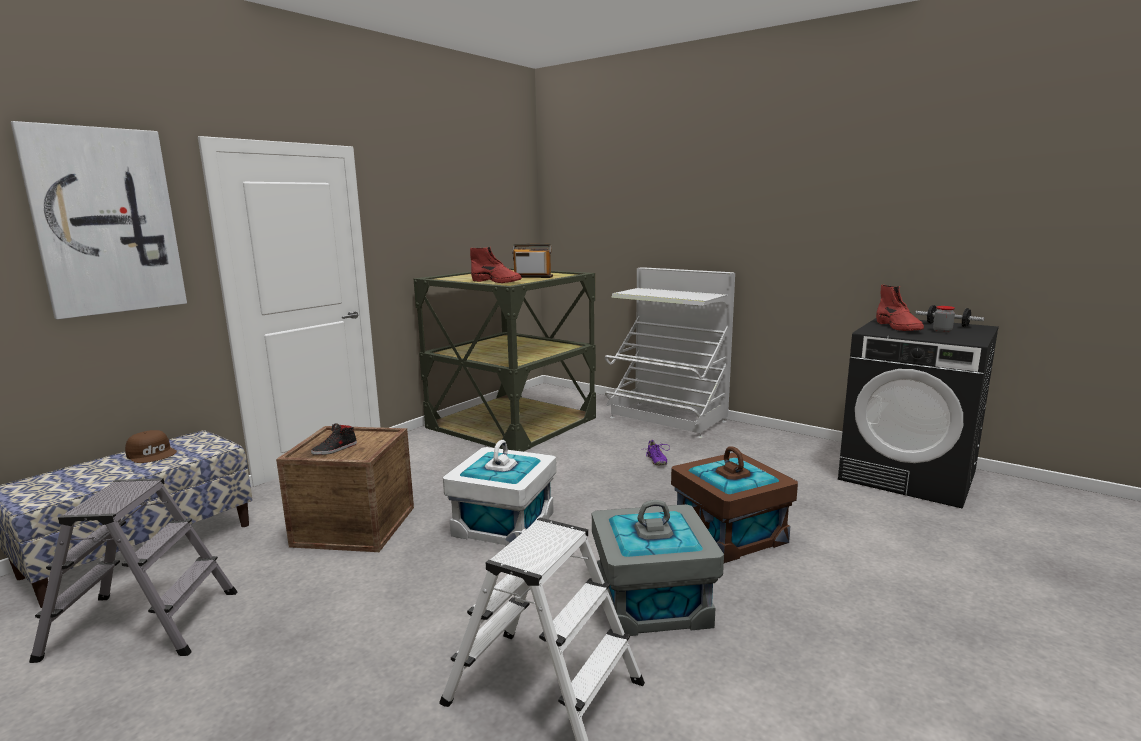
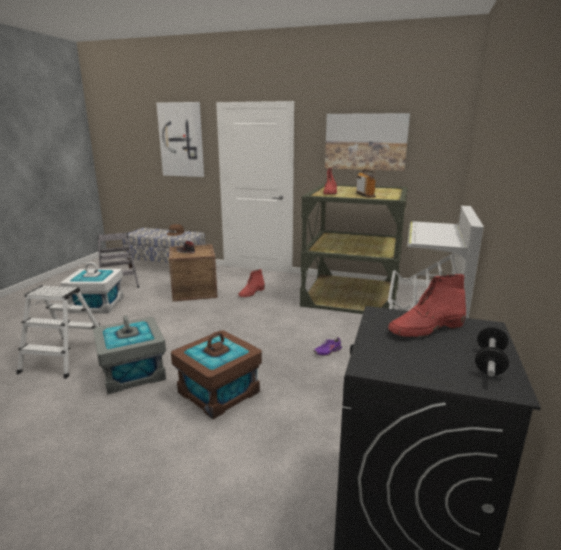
camera: 70 degrees right, 5 degrees up
white storage box [443,440,556,547] -> white storage box moved to [60,262,124,313]
jar [933,306,955,333] -> none
none -> red boot [238,269,265,297]
none -> picture [325,113,410,171]

